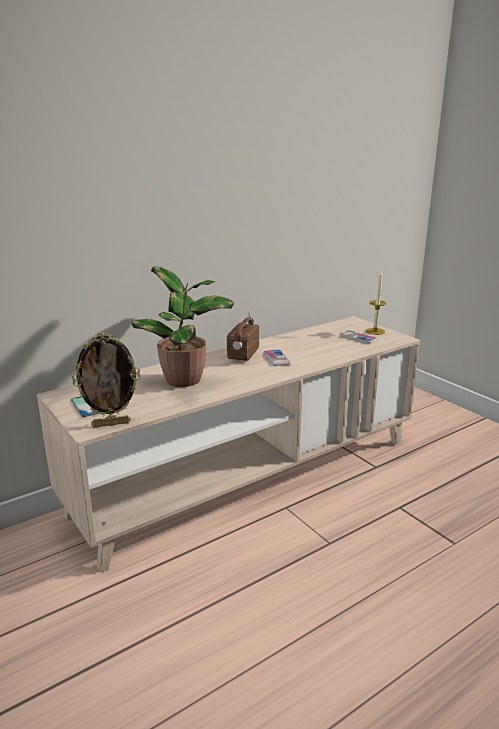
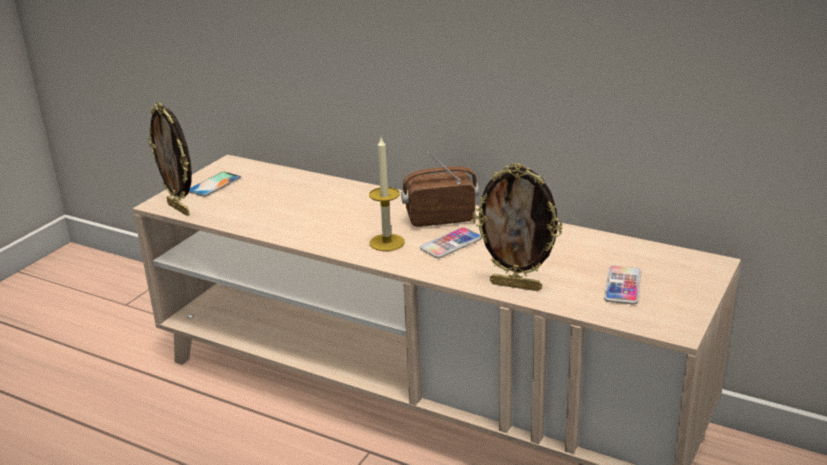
camera: 65 degrees right, 5 degrees up
potted plant [131,267,234,387] -> none
candle [365,270,386,335] -> candle moved to [369,137,405,251]
none -> picture frame [473,163,563,291]

